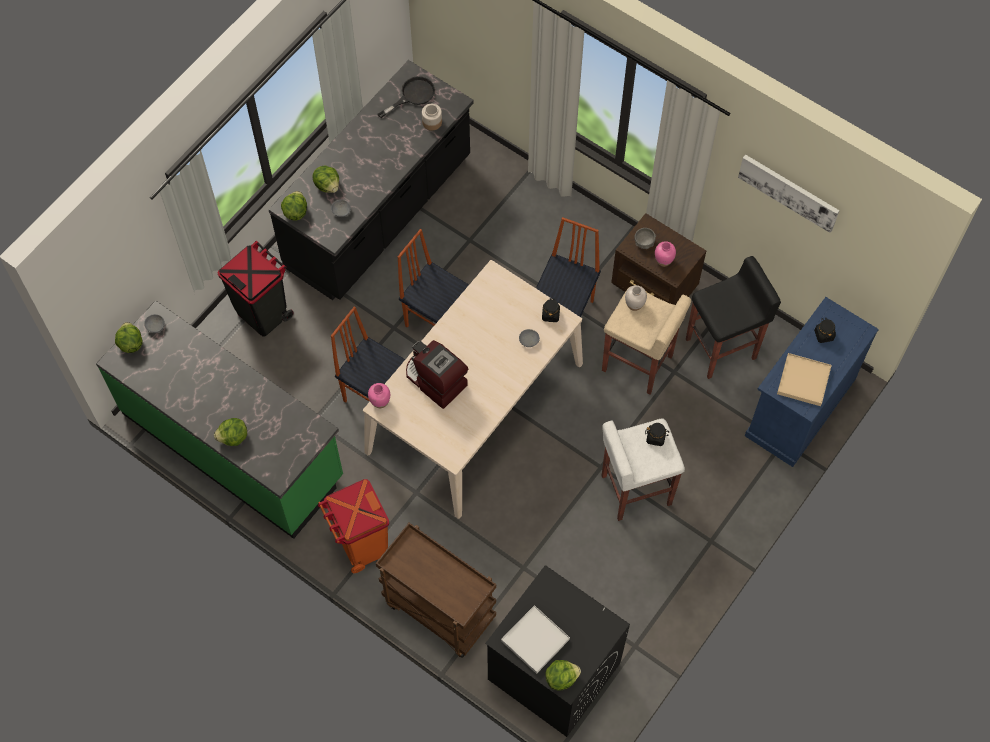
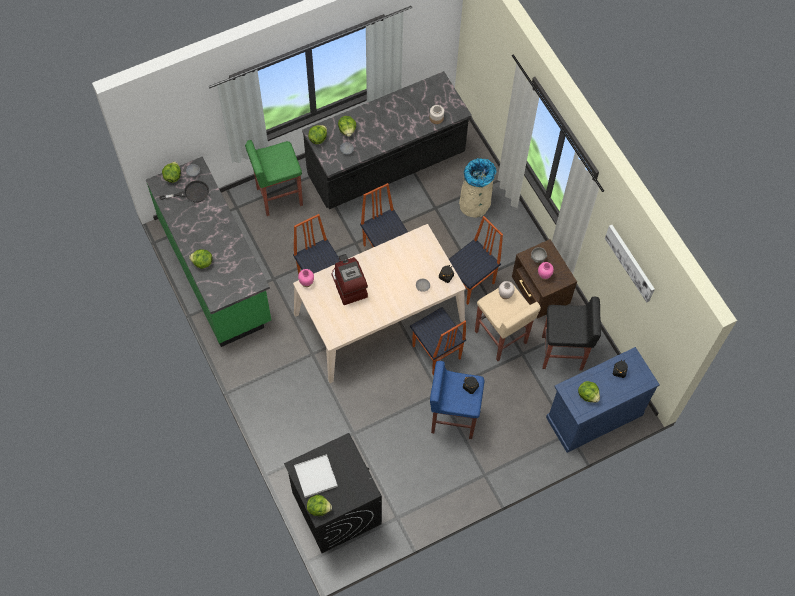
camera: 25 degrees right, 0 degrees up
black trash can [218,241,294,336] -> green stool [245,140,303,216]
orange trash can [318,479,389,573] -> none
brown cart [376,523,496,658] -> none
black frying pan [377,76,435,118] -> black frying pan moved to [160,180,209,202]
white stool [602,418,685,521] -> blue stool [430,361,485,439]
beige tray [777,353,832,406] -> lettuce [578,381,600,403]
none -> chair [410,307,466,375]
none -> beige trash can [459,158,497,218]

